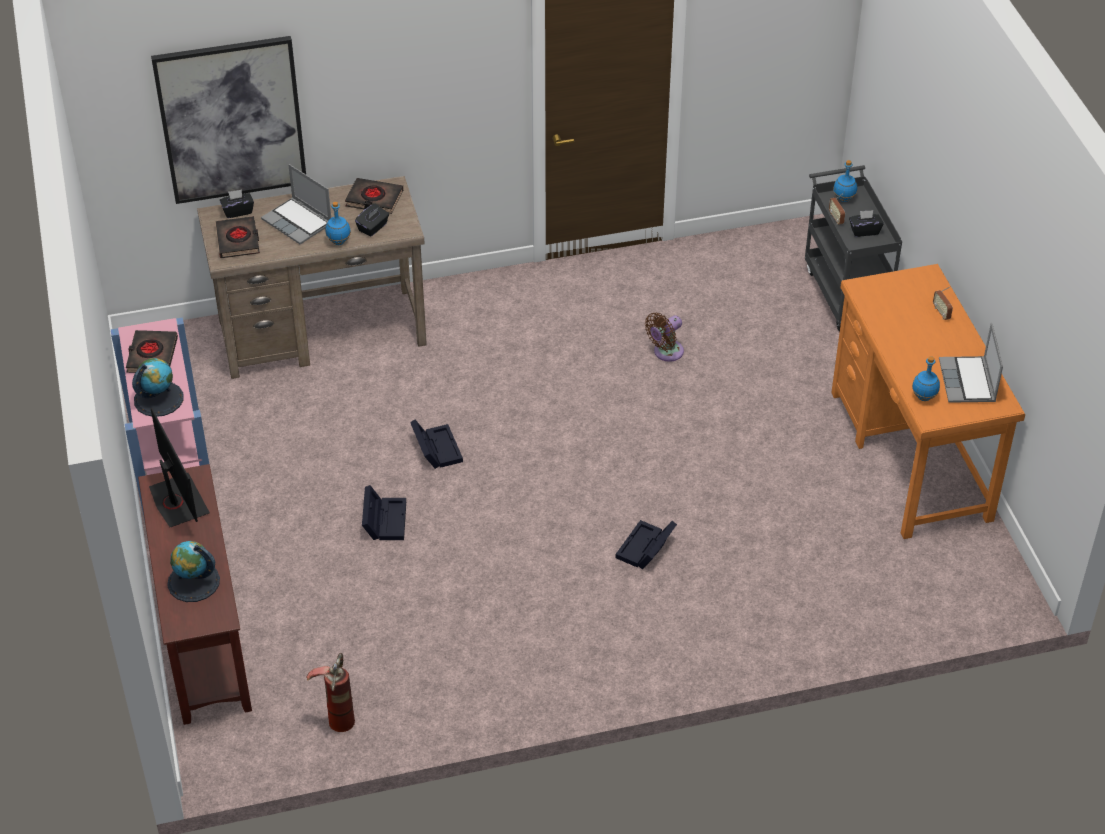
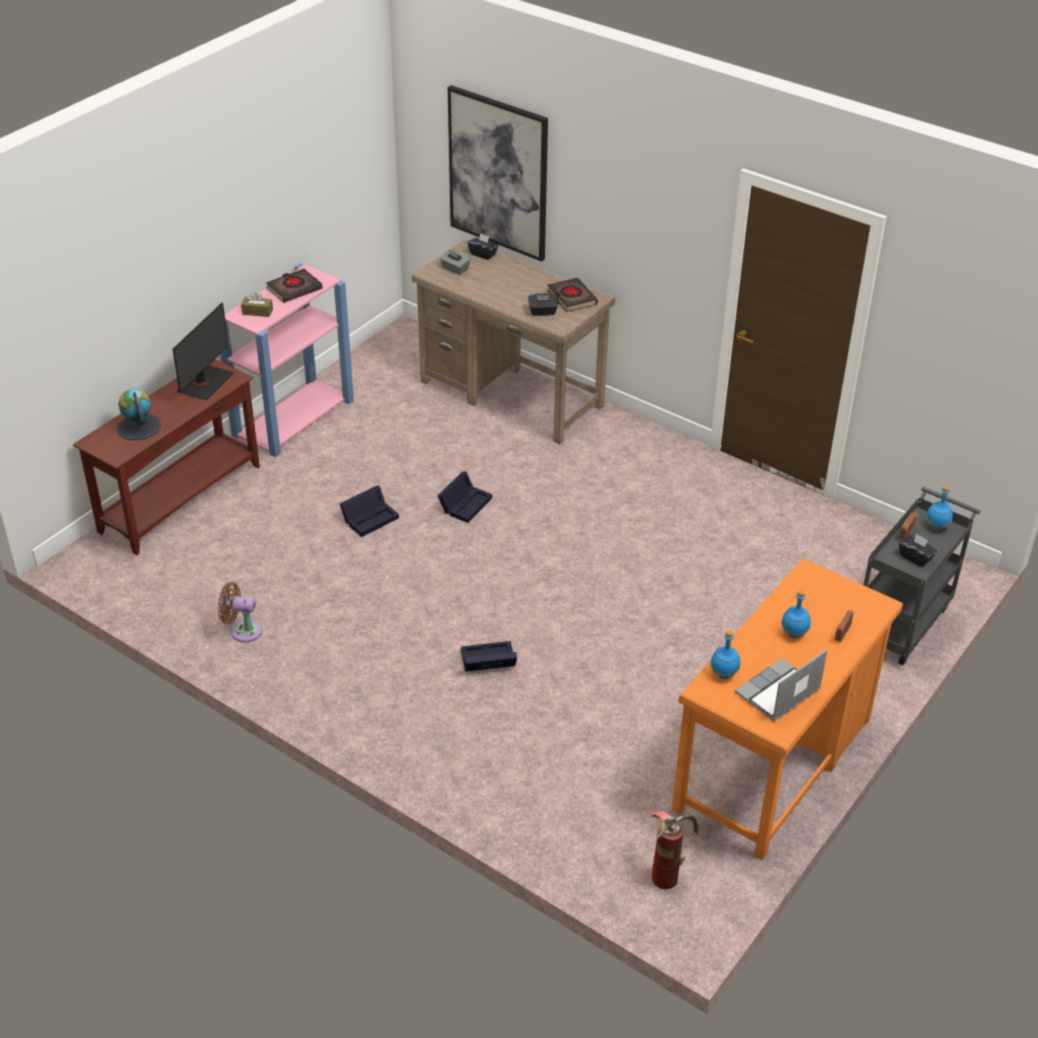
camera: 50 degrees right, 5 degrees down
globe [132,358,184,417] -> brown tissue box [241,292,273,317]
black book [215,216,260,258] -> grey tissue box [440,249,471,275]
laptop [261,164,331,244] -> none
fire extinguisher [306,653,355,732] -> fire extinguisher moved to [650,811,701,889]
blue bottle [325,202,351,245] -> blue bottle moved to [781,590,811,638]
brown fan [645,312,684,362] -> brown fan moved to [218,582,262,643]

